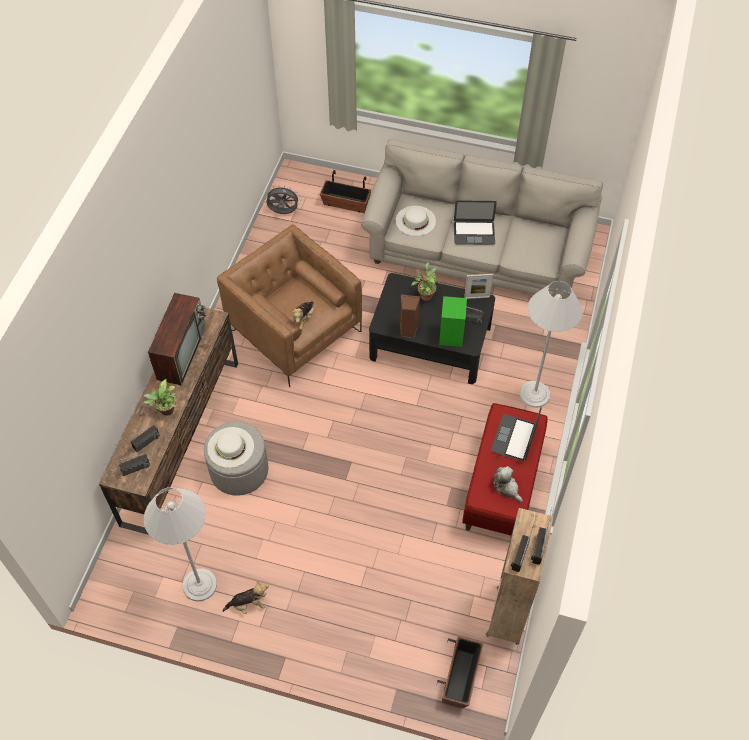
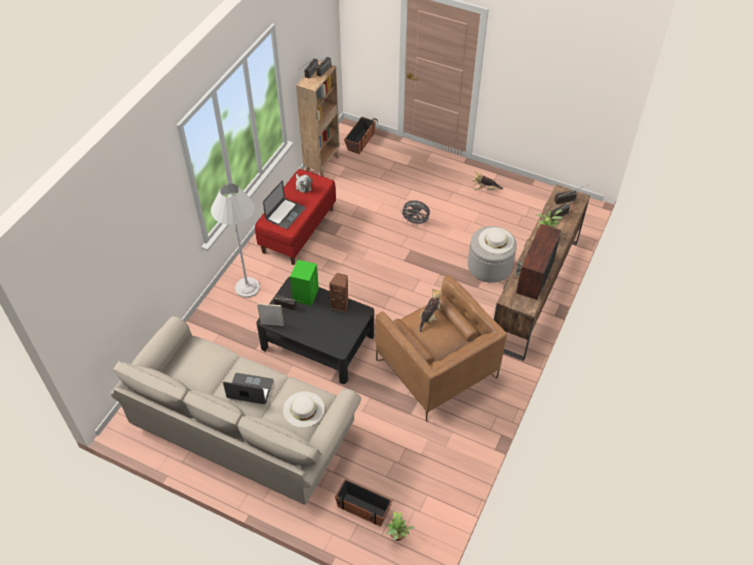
camera: 170 degrees left, 5 degrees down
white floor lamp [144,487,217,601] -> none
grey fan [265,185,300,214] -> grey fan moved to [400,200,431,226]
potted plant [411,262,438,301] -> potted plant moved to [387,511,415,541]

